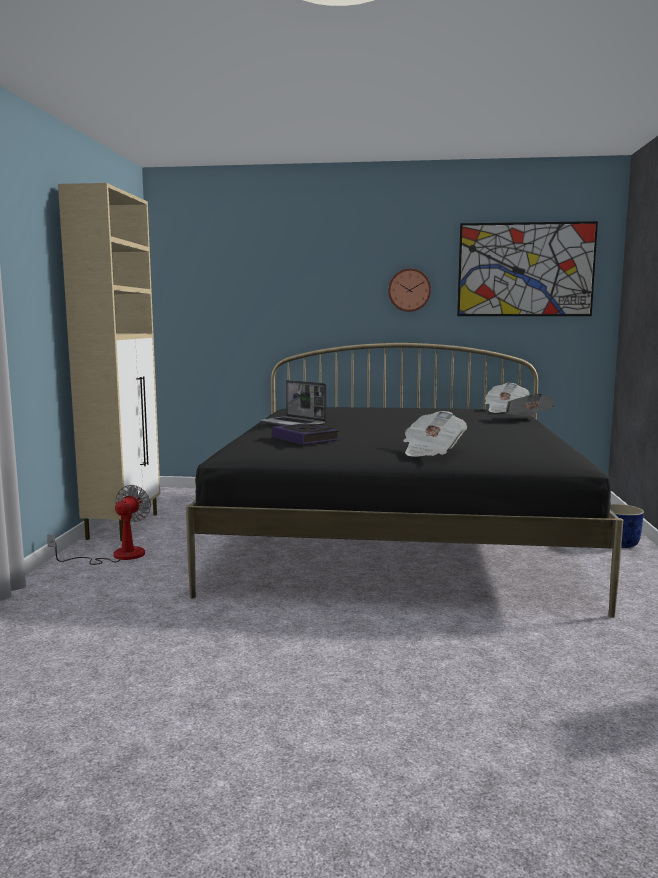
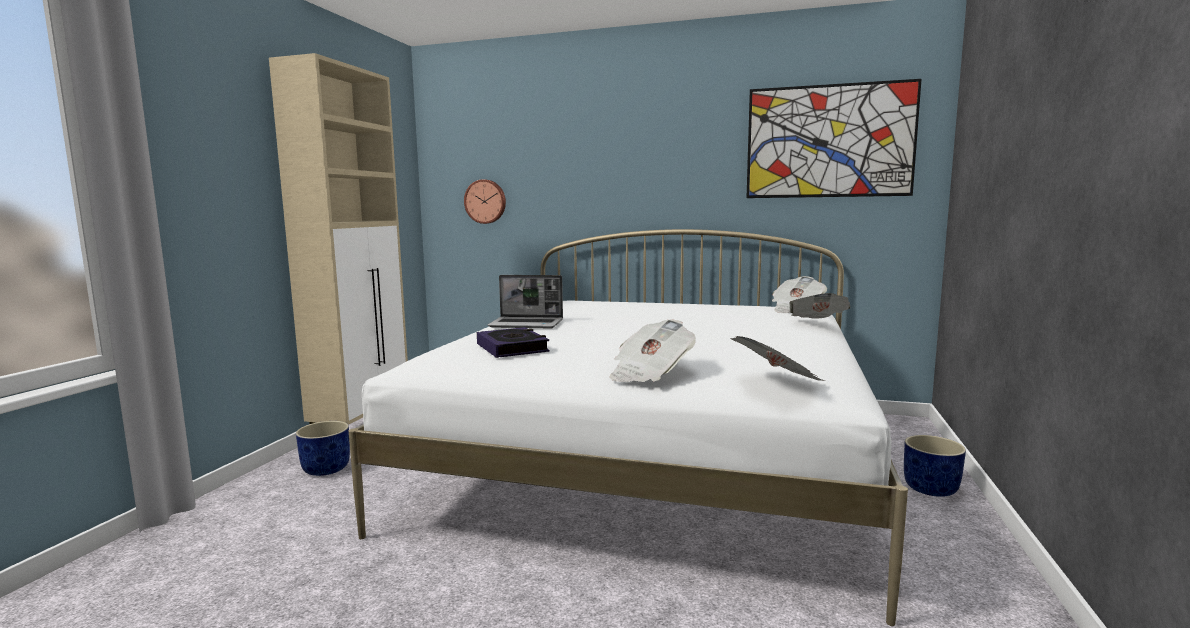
camera: 10 degrees right, 0 degrees up
fan [47,485,151,565] -> blue planter [296,421,350,476]
black bed [186,343,623,618] -> white bed [349,229,908,626]
laptop [259,380,326,426] -> laptop turned 45 degrees counterclockwise [487,275,563,328]
wall clock [388,268,431,312] -> wall clock moved to [464,179,506,224]
none -> newspaper [731,336,826,381]

